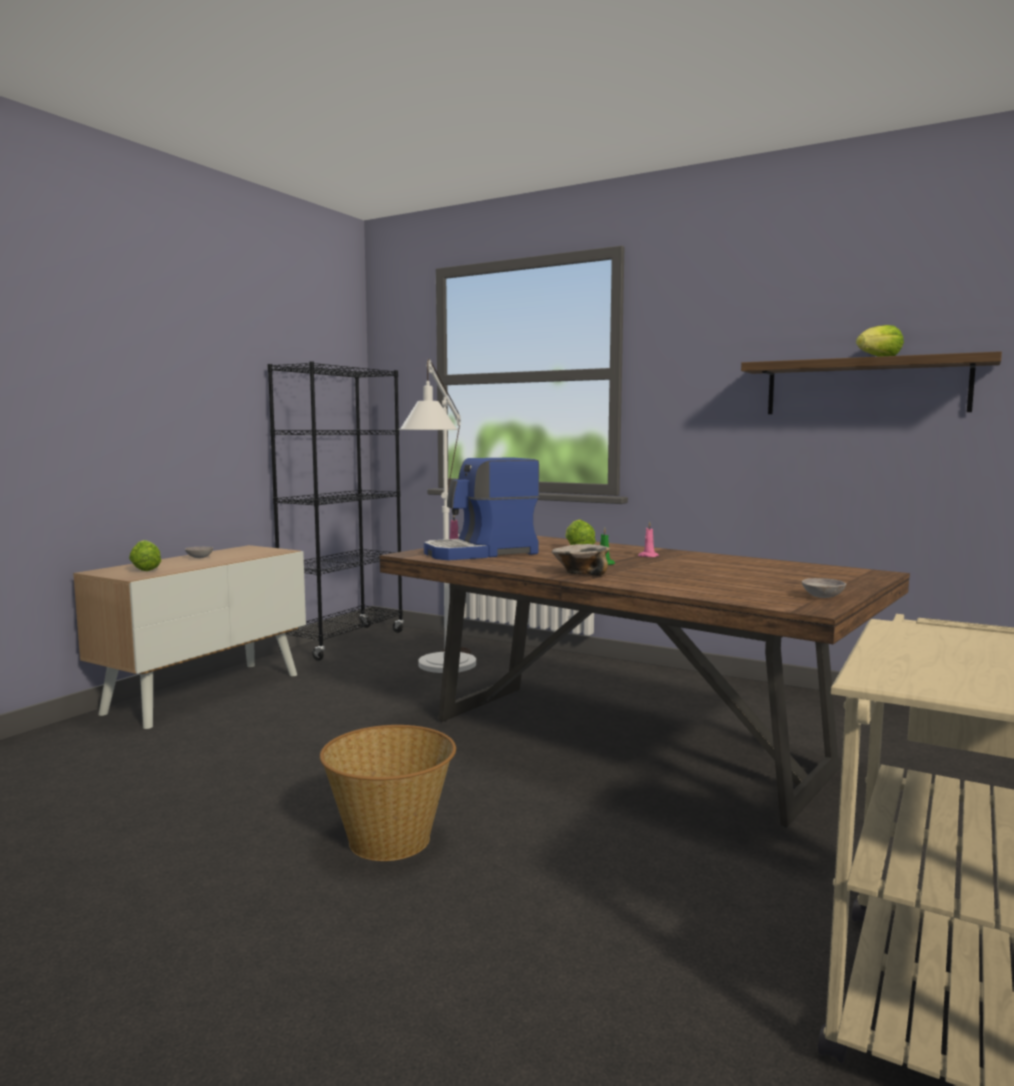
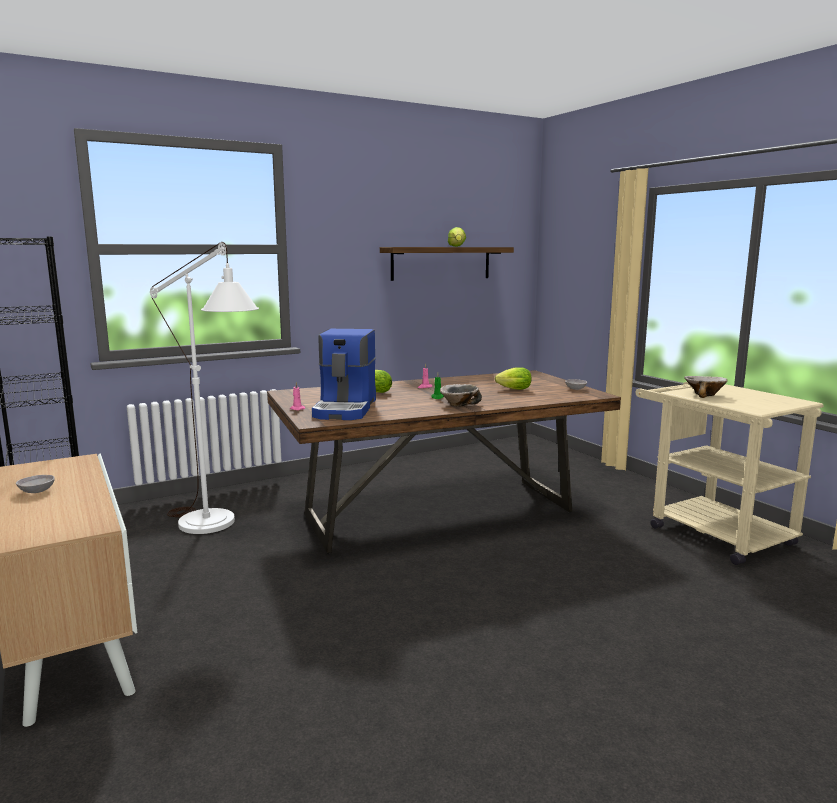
camera: 60 degrees left, 5 degrees up
lettuce [129,540,161,571] -> lettuce moved to [495,367,532,390]
basket [320,725,456,861] -> none
none -> bowl [684,376,727,398]

